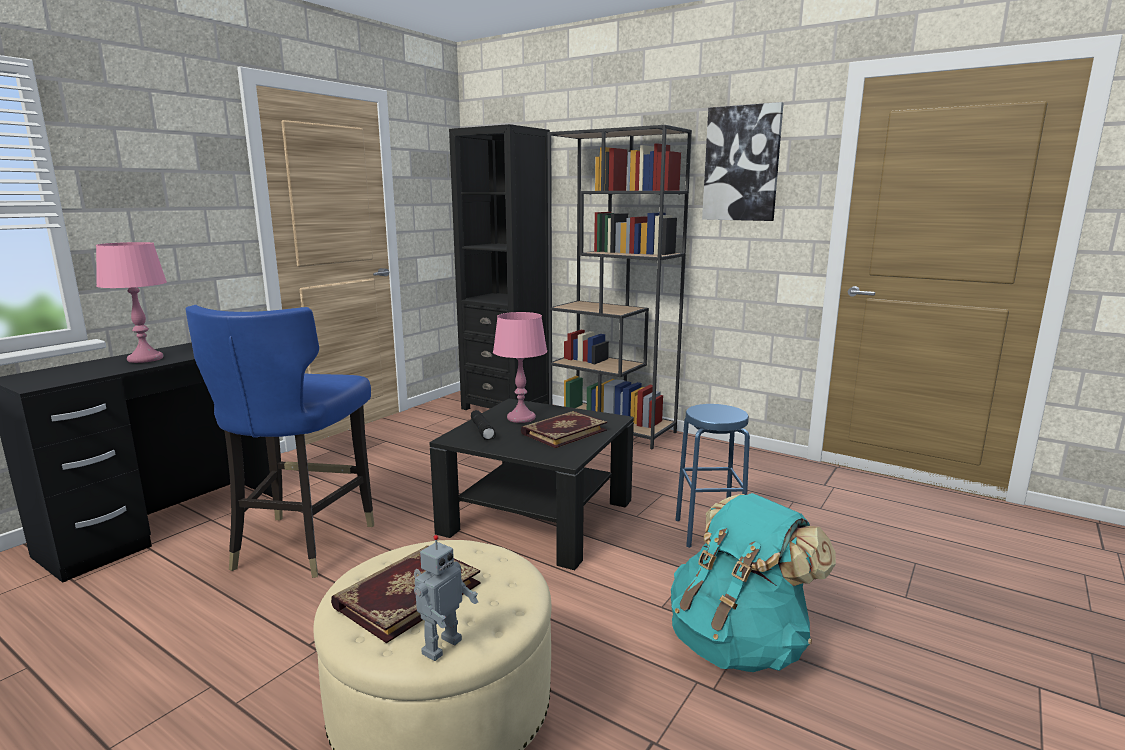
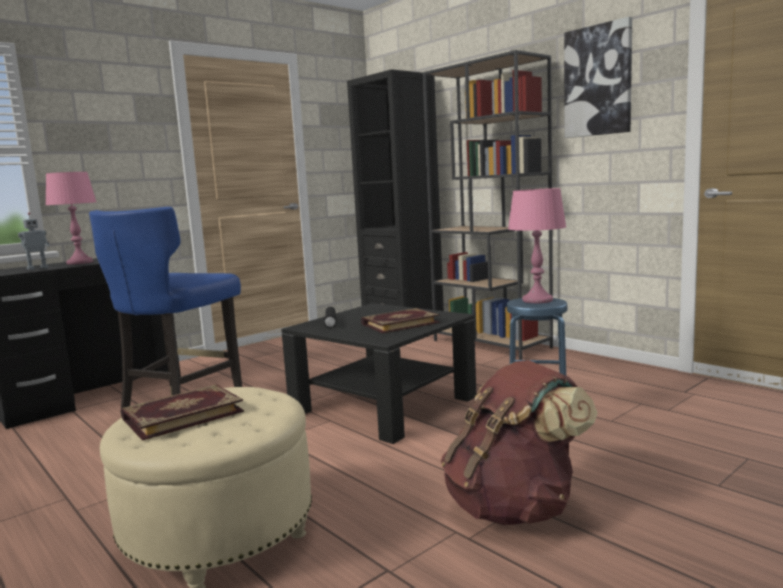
camera: 15 degrees right, 5 degrees down
toy robot [414,535,478,661] -> toy robot moved to [18,213,50,270]
pink table lamp [493,312,547,423] -> pink table lamp moved to [508,188,567,303]
turquoise backpack [671,493,836,672] -> brown backpack [441,360,598,525]

